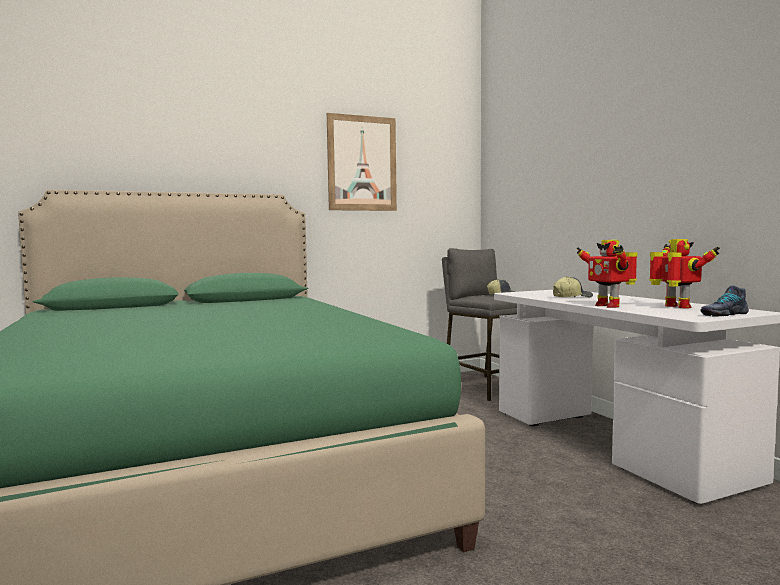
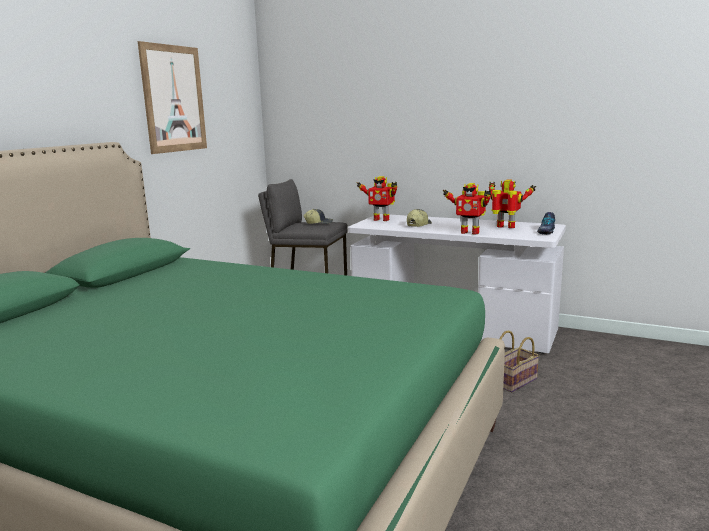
camera: 40 degrees left, 10 degrees up
none -> toy robot [357,176,397,221]
none -> basket [500,330,540,392]

